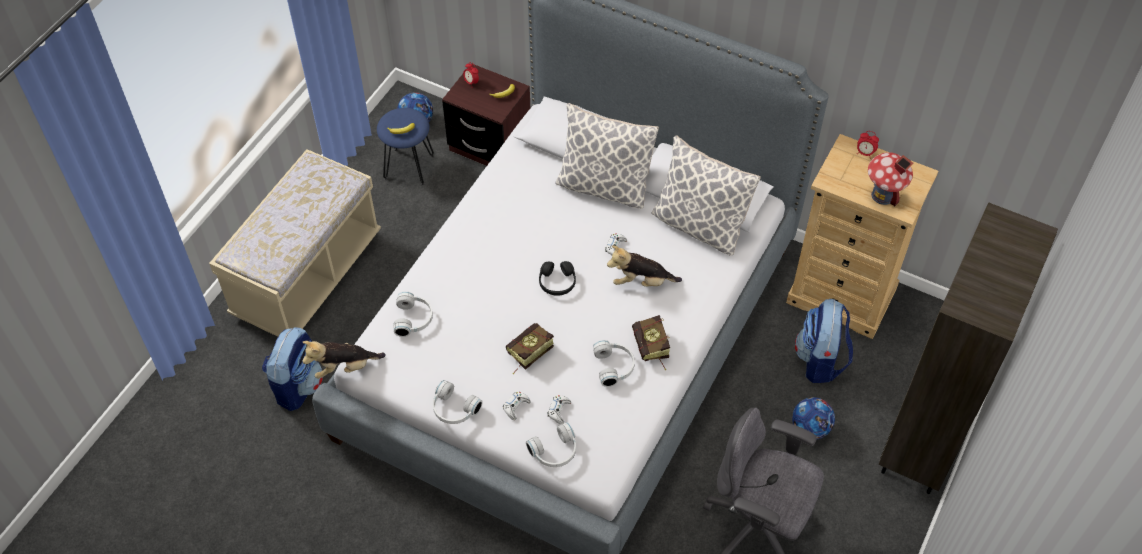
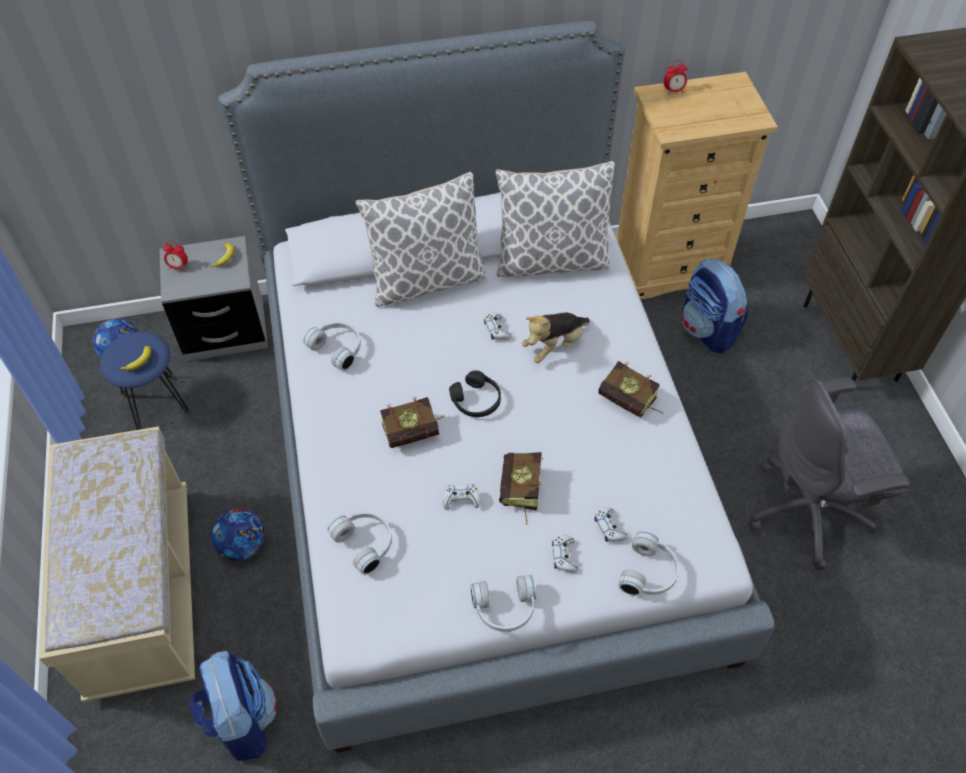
camera: 40 degrees left, 0 degrees up
plush toy [302,341,386,379] -> none
brown nightstand [442,63,530,166] -> grey nightstand [159,236,268,361]
white headphones [593,340,635,387] -> white headphones moved to [303,322,361,371]
football [792,397,835,439] -> football moved to [211,508,264,561]
toy house [868,152,914,206] -> none
none -> book [380,397,444,448]
none -> white game controller [443,484,480,510]

